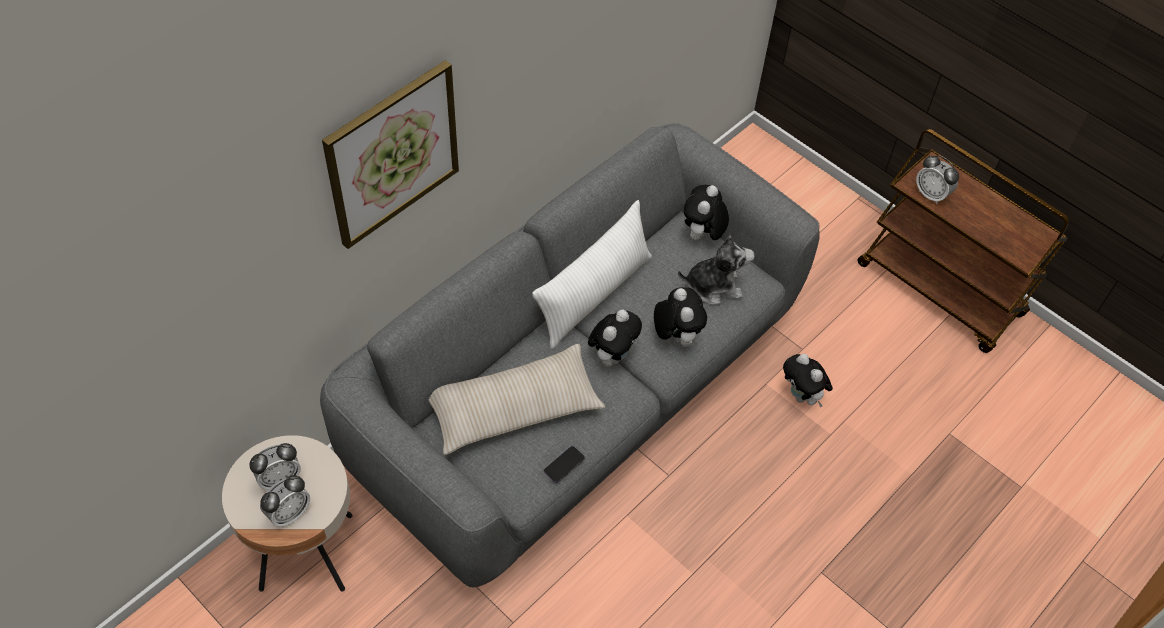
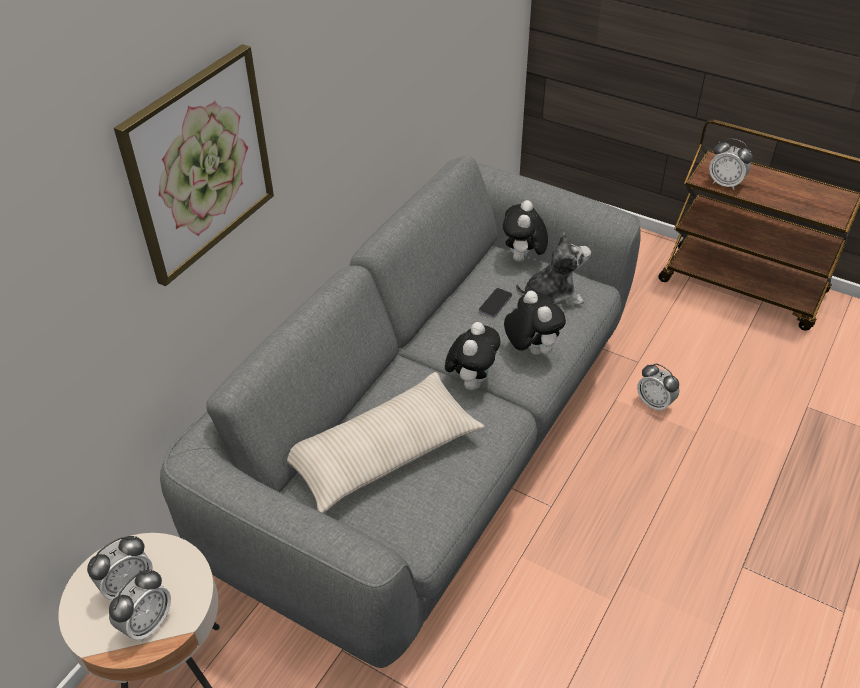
camera: 10 degrees left, 10 degrees down
white pillow [532,200,652,349] -> none
phone [544,446,585,483] -> phone moved to [479,288,512,317]
plush toy [783,354,833,408] -> alarm clock [637,364,679,413]

